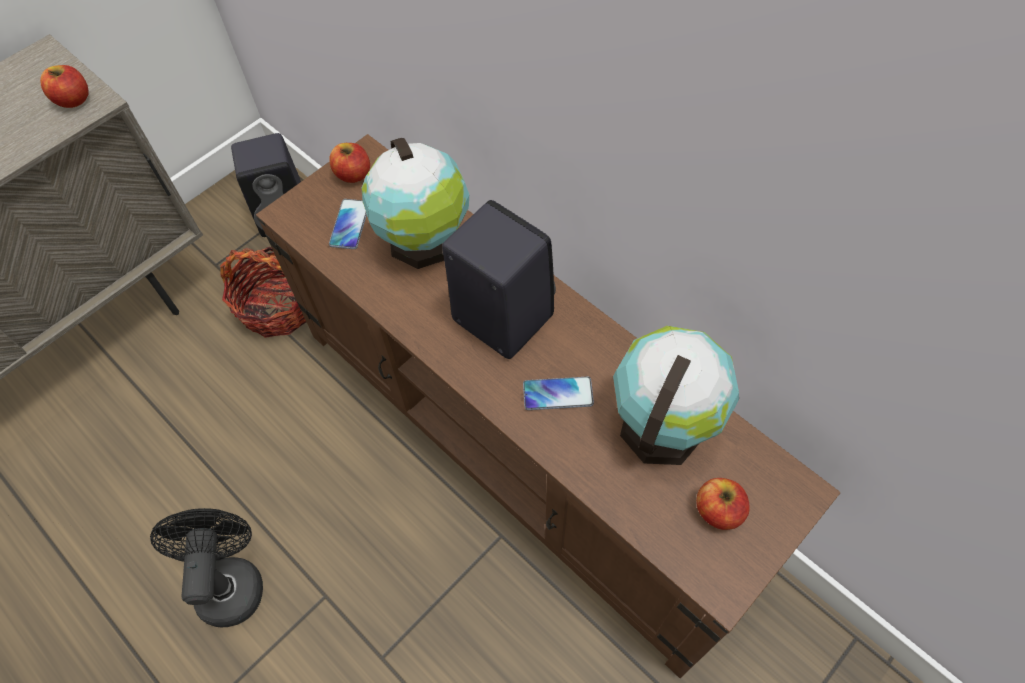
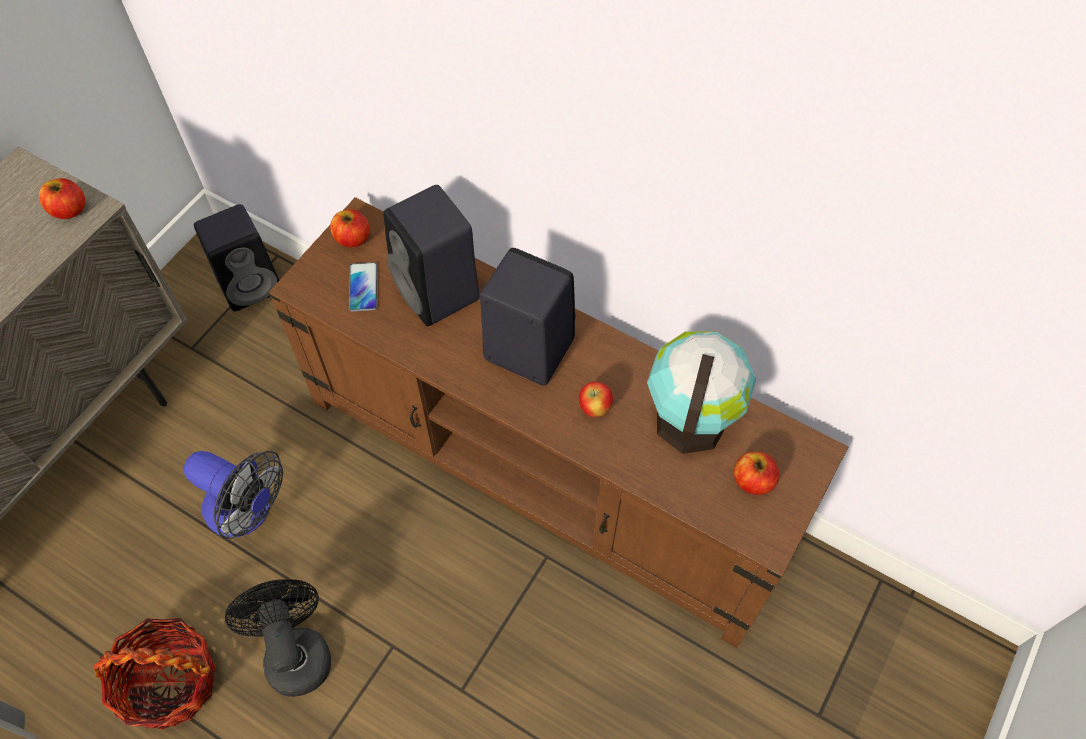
camera: 15 degrees left, 0 degrees up
basket [220,247,306,338] -> basket moved to [94,618,216,730]
globe [362,138,469,269] -> black speaker [383,185,480,326]
phone [523,377,594,410] -> apple [579,381,613,417]
none -> fan [184,451,283,539]

